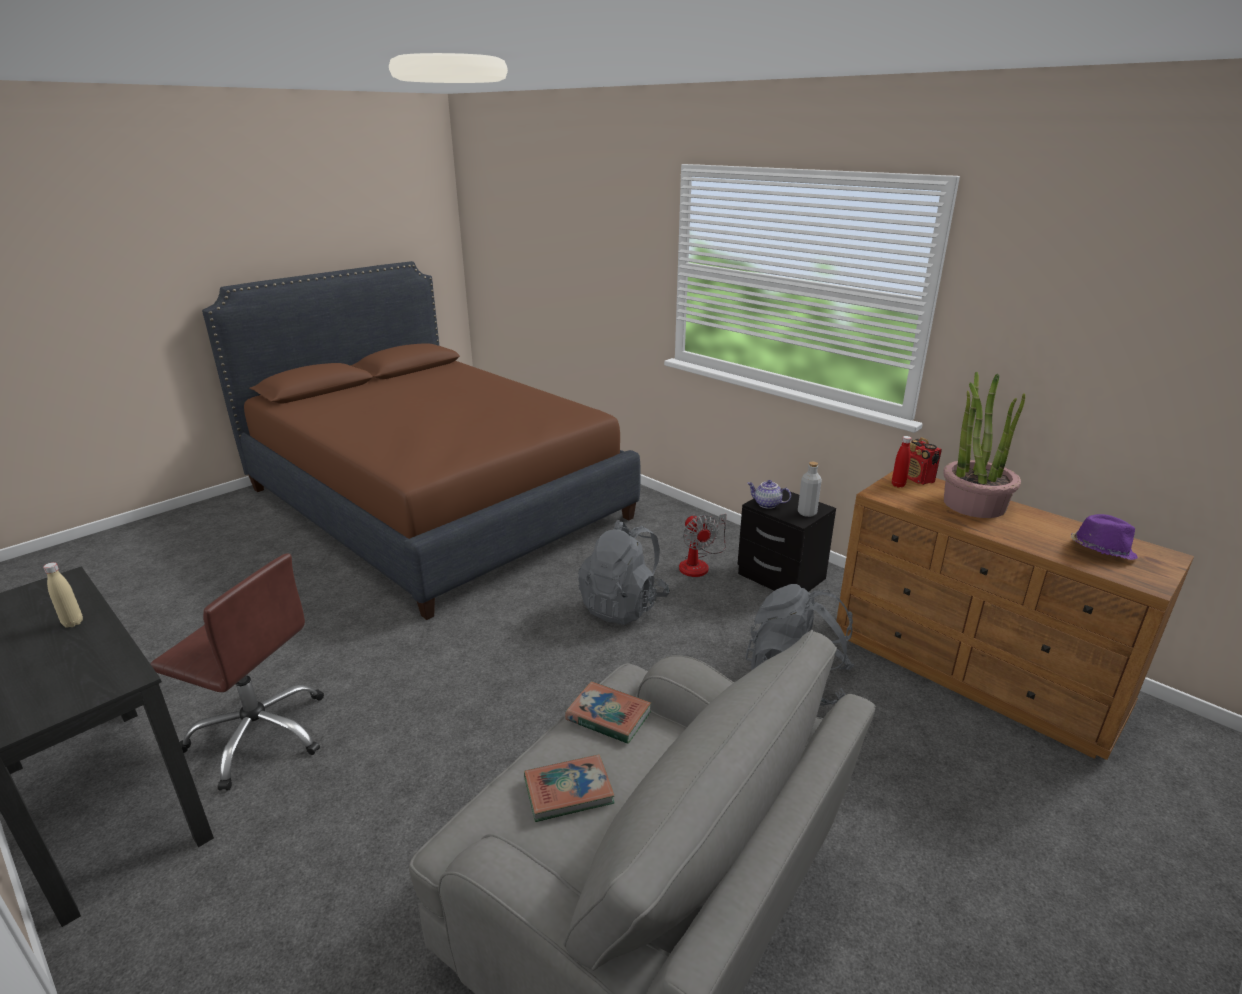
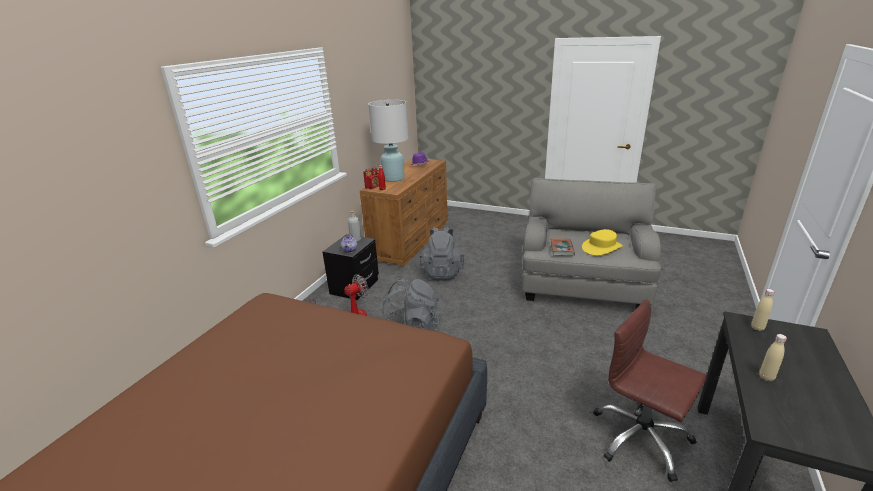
camera: 110 degrees left, 0 degrees up
brown office chair [151,553,324,791] -> brown office chair turned 45 degrees counterclockwise [593,299,707,482]
book [524,754,615,822] -> yellow hat [582,229,623,256]
potted plant [943,372,1025,518] -> white table lamp [368,100,409,182]
none -> beige bottle [751,289,775,331]

